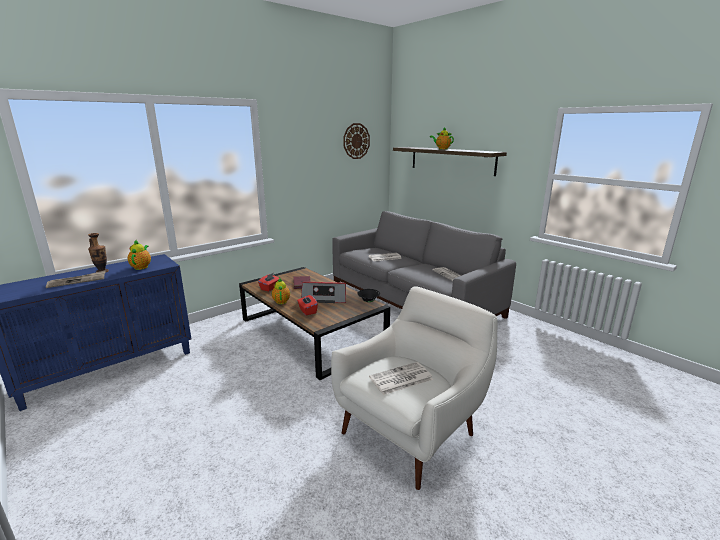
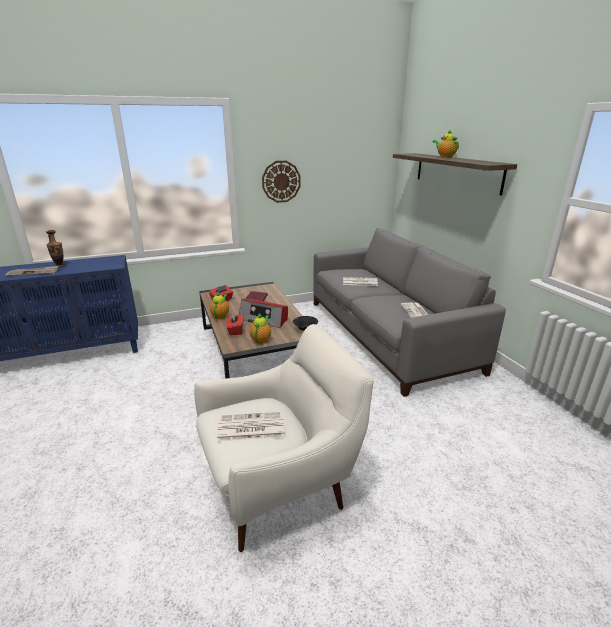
camera: 20 degrees right, 5 degrees up
teapot [128,240,151,270] -> teapot moved to [250,313,271,344]
wall clock [343,123,370,159] -> wall clock moved to [262,161,301,203]

